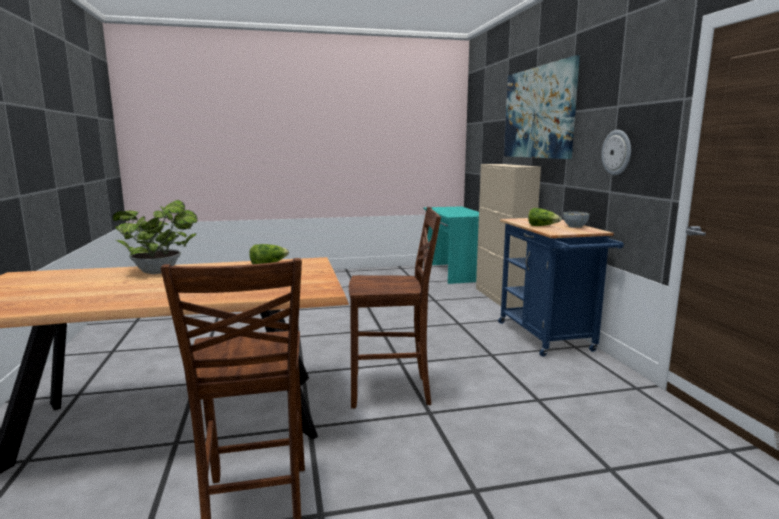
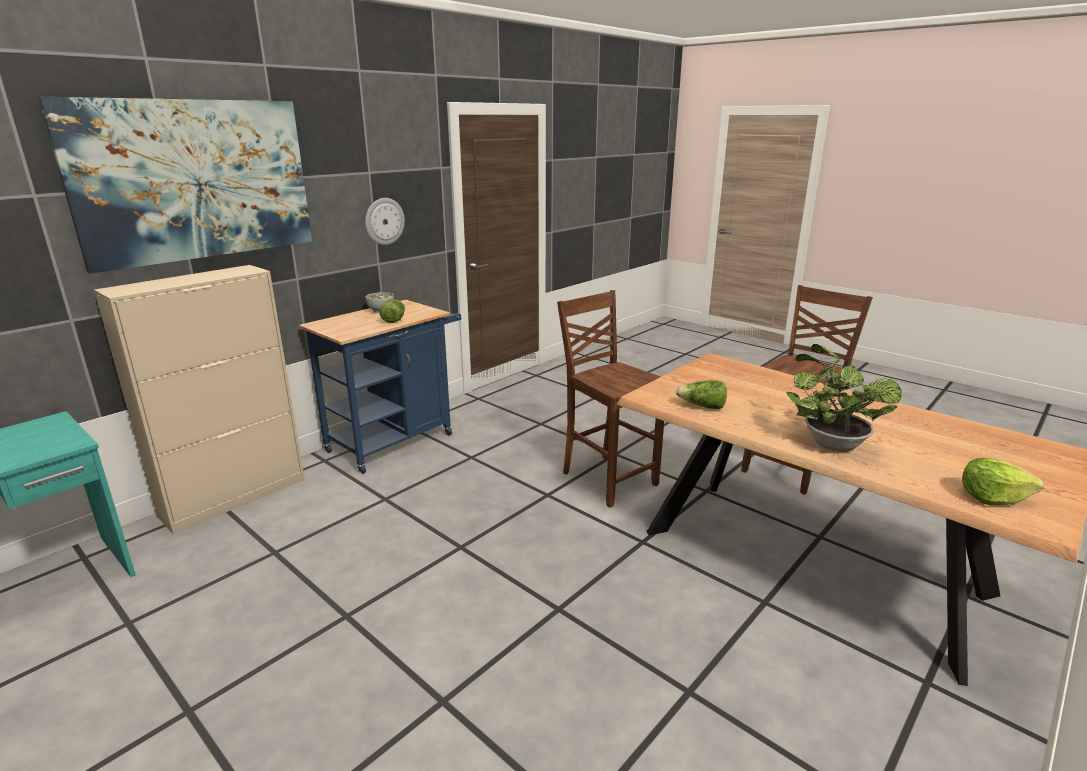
camera: 125 degrees left, 10 degrees up
none -> lettuce [962,458,1044,506]

